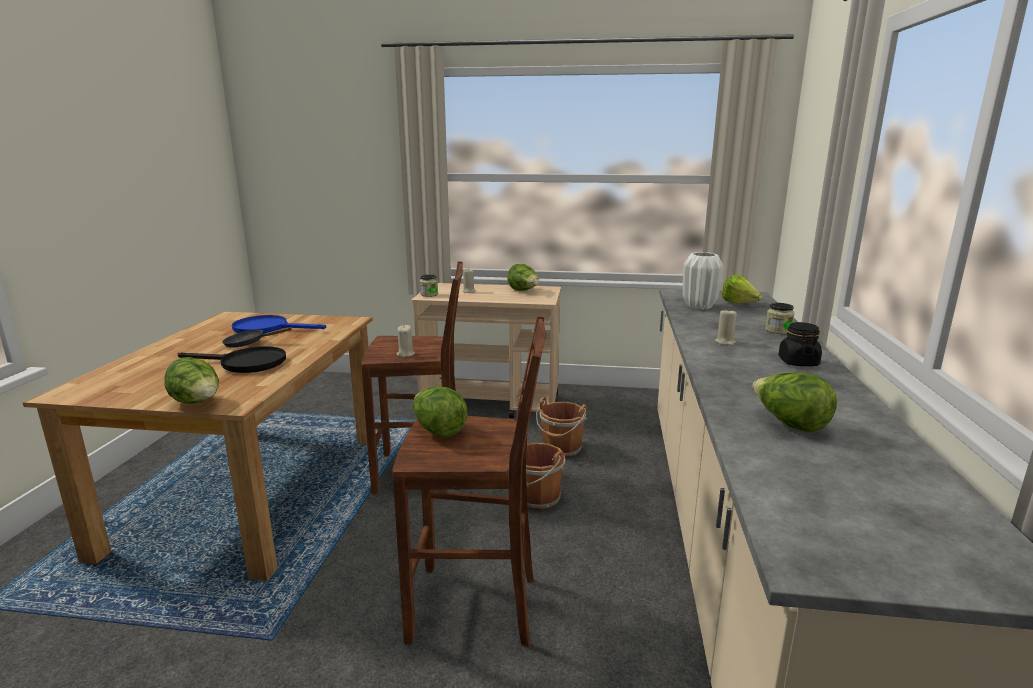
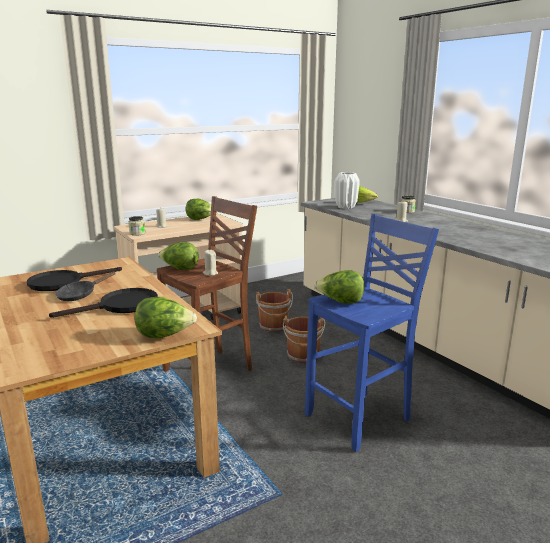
camera: 40 degrees left, 0 degrees up
blue frying pan [232,315,326,334] -> black frying pan [27,267,122,291]
brown stool [392,315,545,647] -> blue stool [305,214,439,452]
lettuce [753,373,837,432] -> lettuce moved to [158,242,198,270]
black jar [778,322,822,366] -> none

